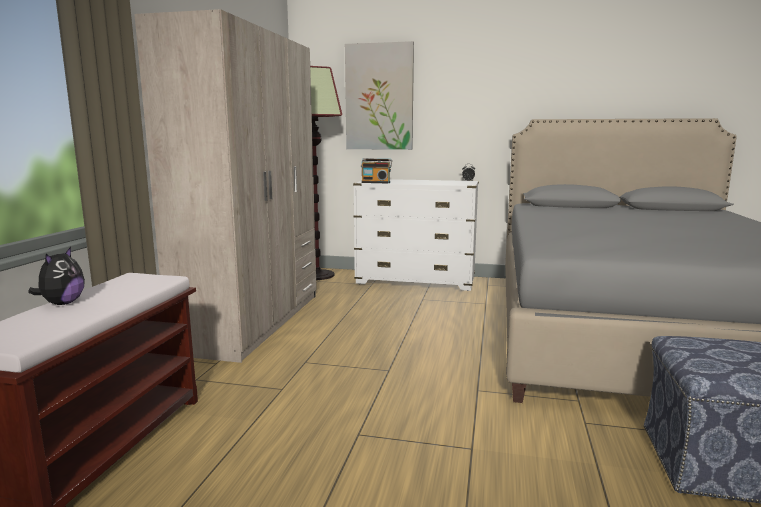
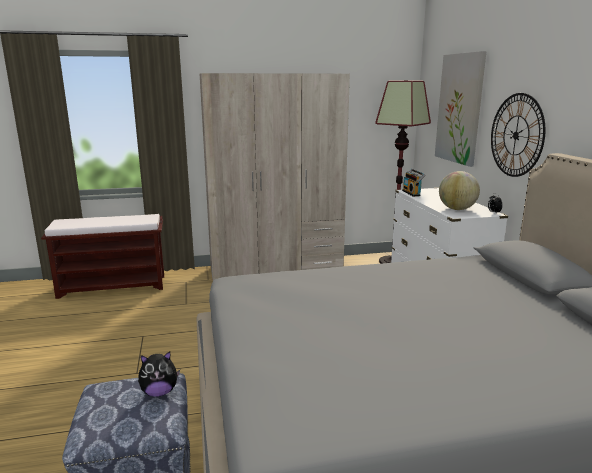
camera: 65 degrees right, 5 degrees up
plush toy [28,247,85,305] -> plush toy moved to [138,351,180,397]
none -> globe [439,171,480,210]
none -> wall clock [491,93,545,177]

